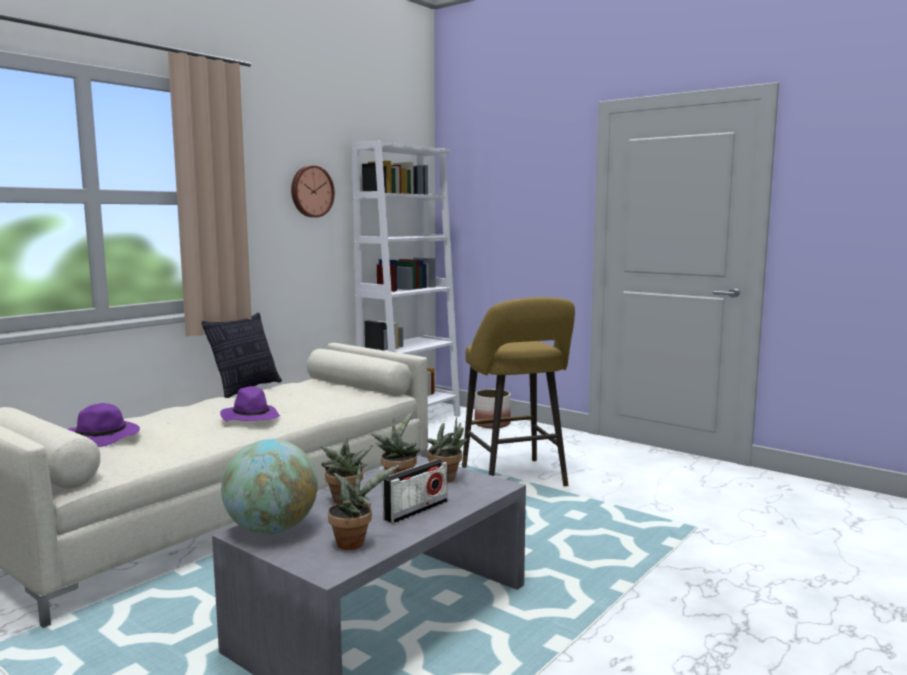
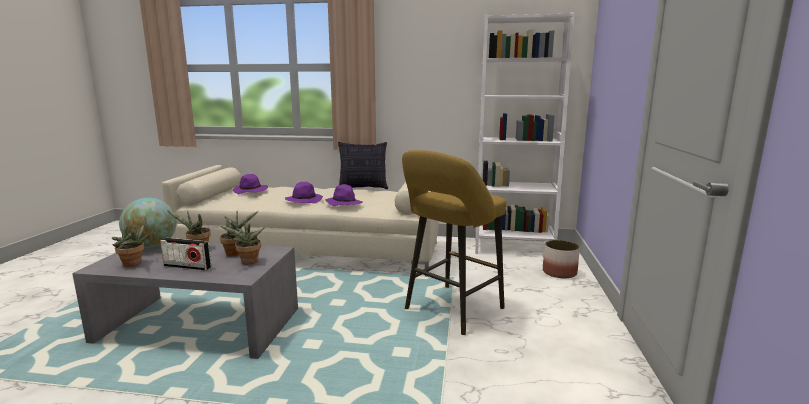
camera: 60 degrees right, 5 degrees up
wall clock [291,165,335,217] -> none
none -> purple hat [325,184,363,206]

